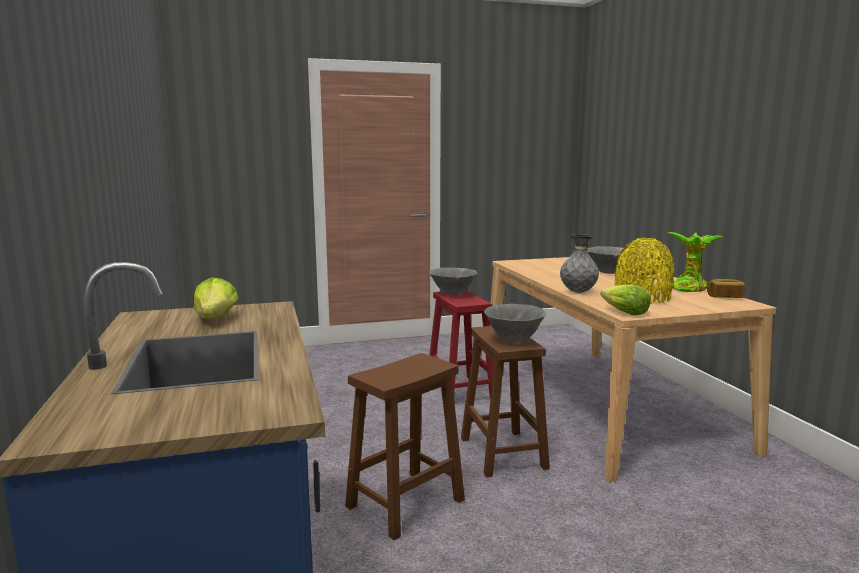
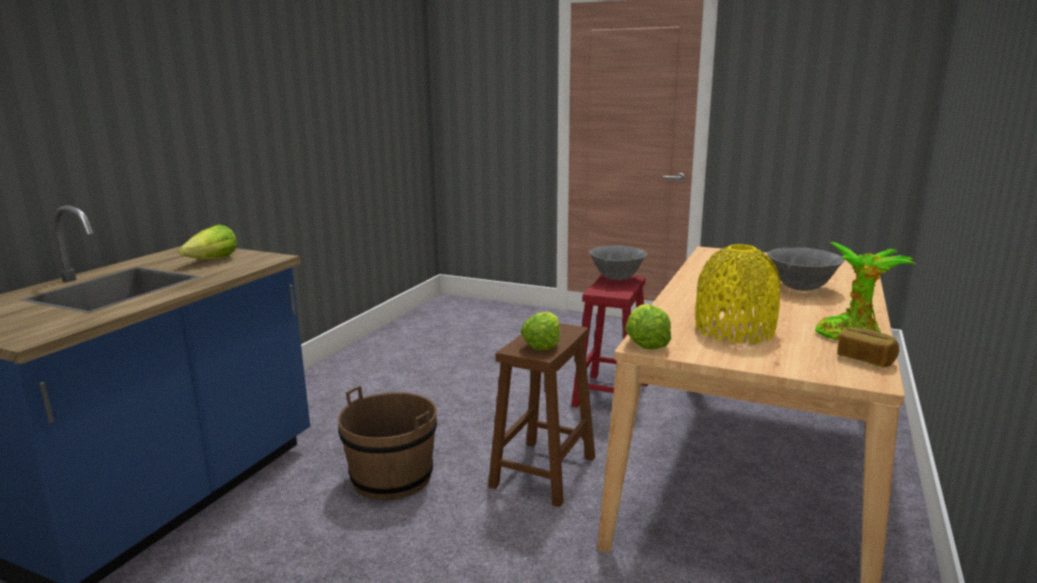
camera: 40 degrees right, 5 degrees up
brown stool [345,353,465,540] -> brown bucket [338,386,437,500]
grey bowl [484,304,547,342] -> lettuce [521,312,560,350]
grey vase [560,234,599,293] -> none

